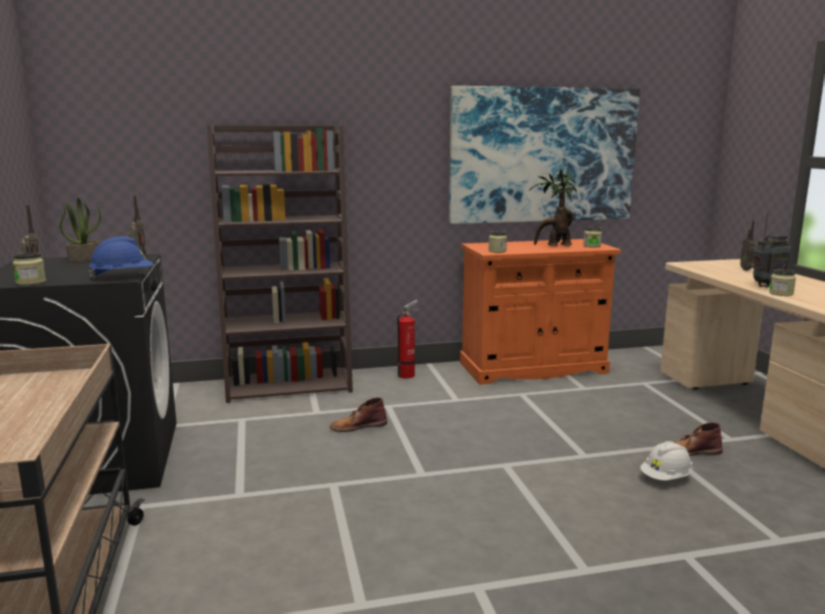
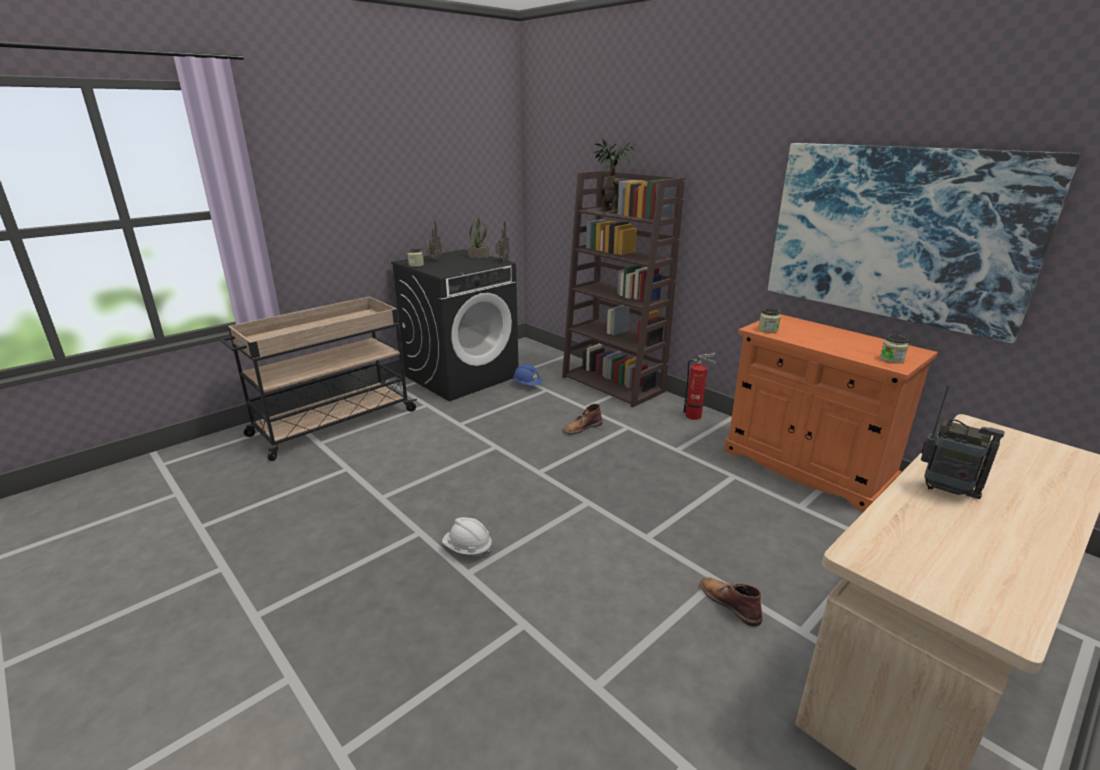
camera: 60 degrees right, 10 degrees up
blue hard hat [88,236,153,279] -> blue hard hat moved to [513,364,543,386]
brown boot [330,397,387,432] -> brown boot turned 75 degrees counterclockwise [562,404,602,435]
potted plant [529,169,577,246] -> potted plant moved to [593,138,635,213]
white hard hat [640,441,693,480] -> white hard hat moved to [442,517,492,556]
radio [740,220,757,271] -> none
jar [769,269,796,296] -> none

